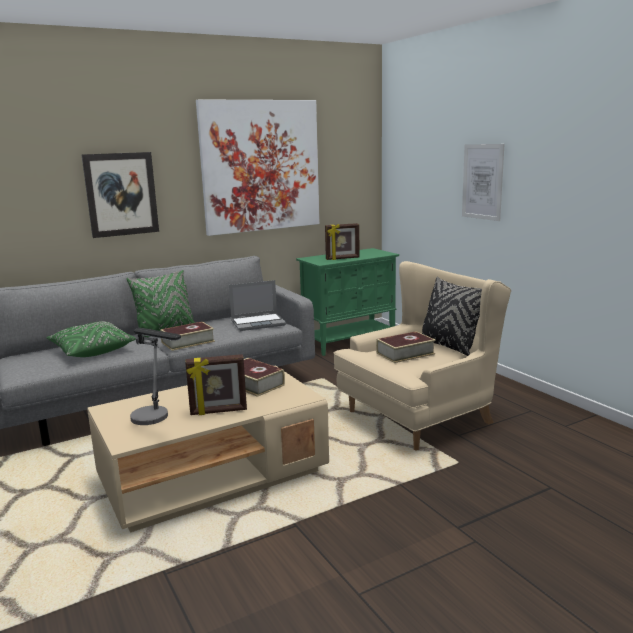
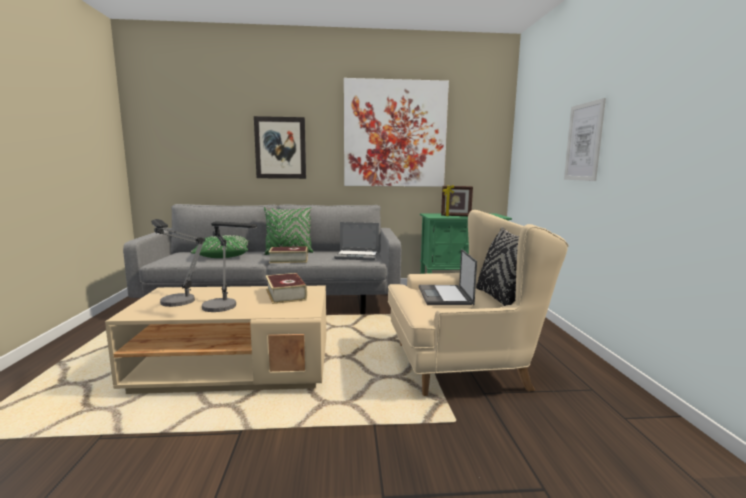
camera: 25 degrees right, 5 degrees down
picture frame [185,354,247,415] -> table lamp [202,221,257,312]
book [376,331,436,363] -> laptop [419,249,477,305]

